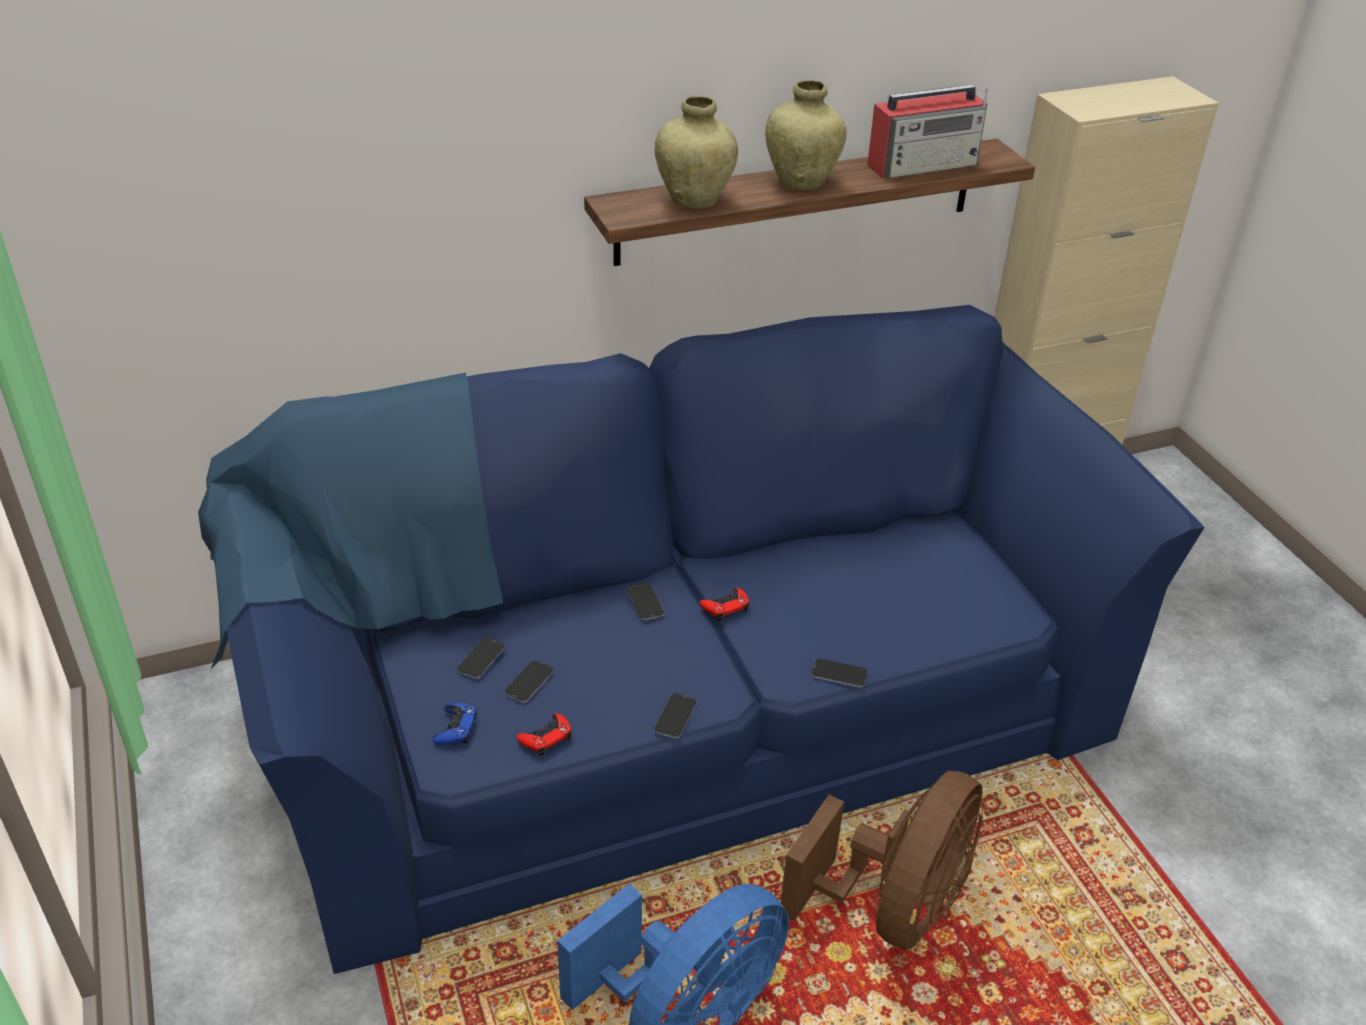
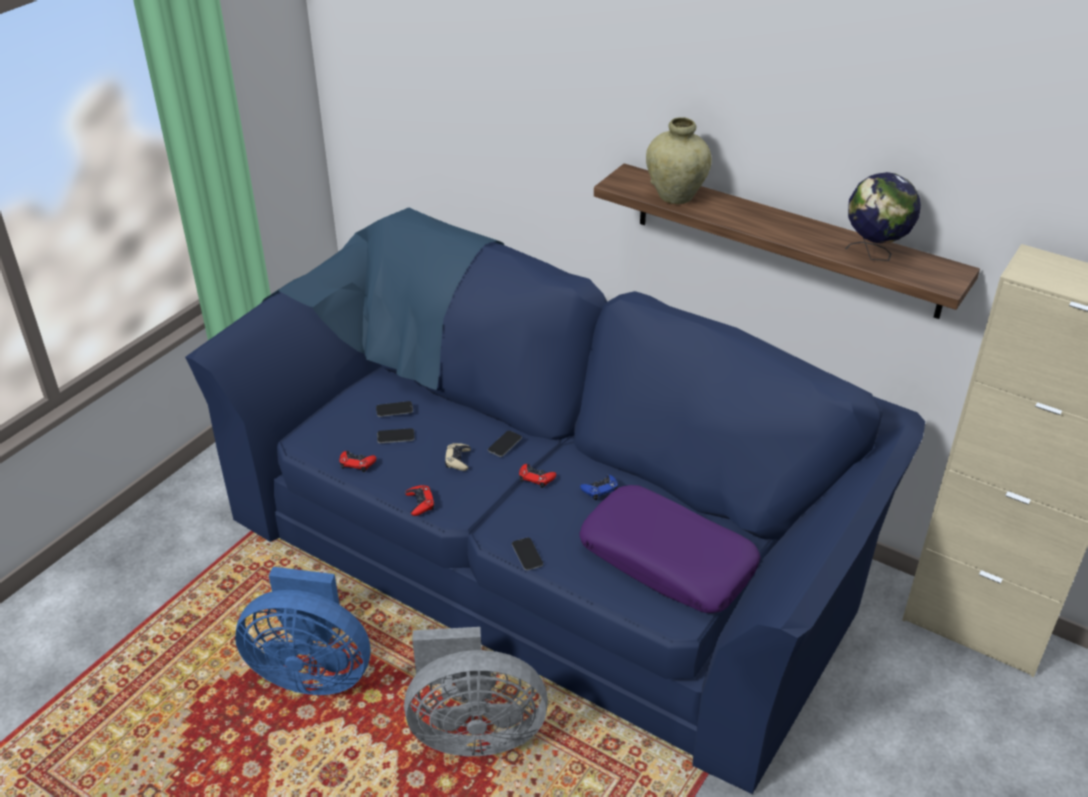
camera: 55 degrees right, 0 degrees up
blue game controller [432,702,477,745] -> blue game controller moved to [580,475,618,500]
phone [654,693,696,738] -> red game controller [405,485,434,516]
beige vase [765,80,846,190] -> none
brown fan [781,771,983,950] -> grey fan [404,627,548,756]
radio [867,85,988,178] -> globe [845,172,921,261]
none -> beige game controller [445,443,471,471]
none -> purple pillow [579,485,761,613]

